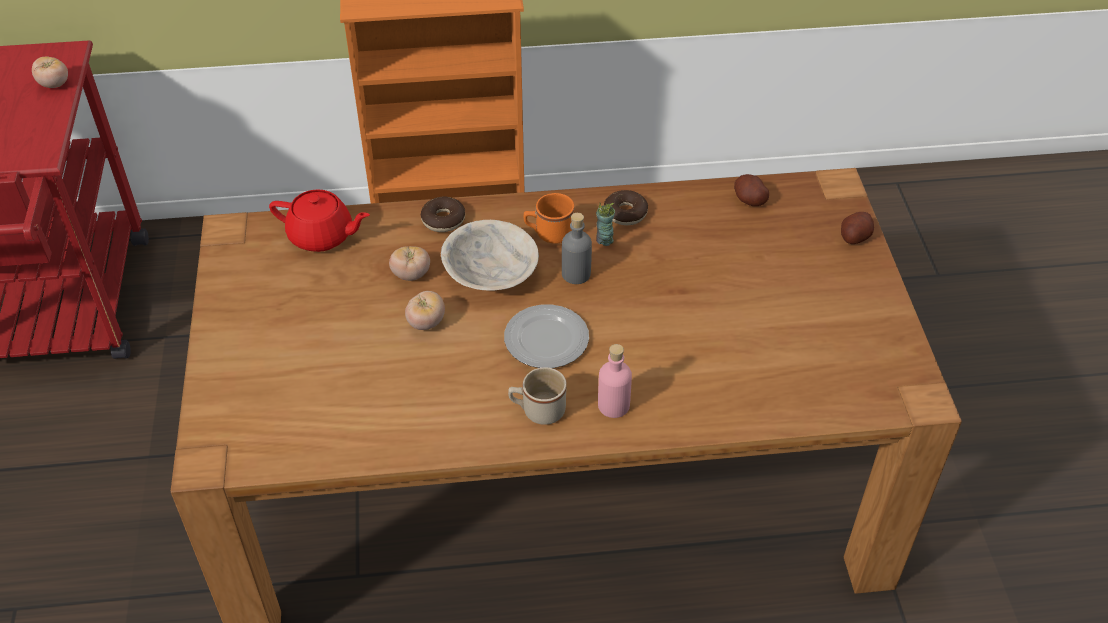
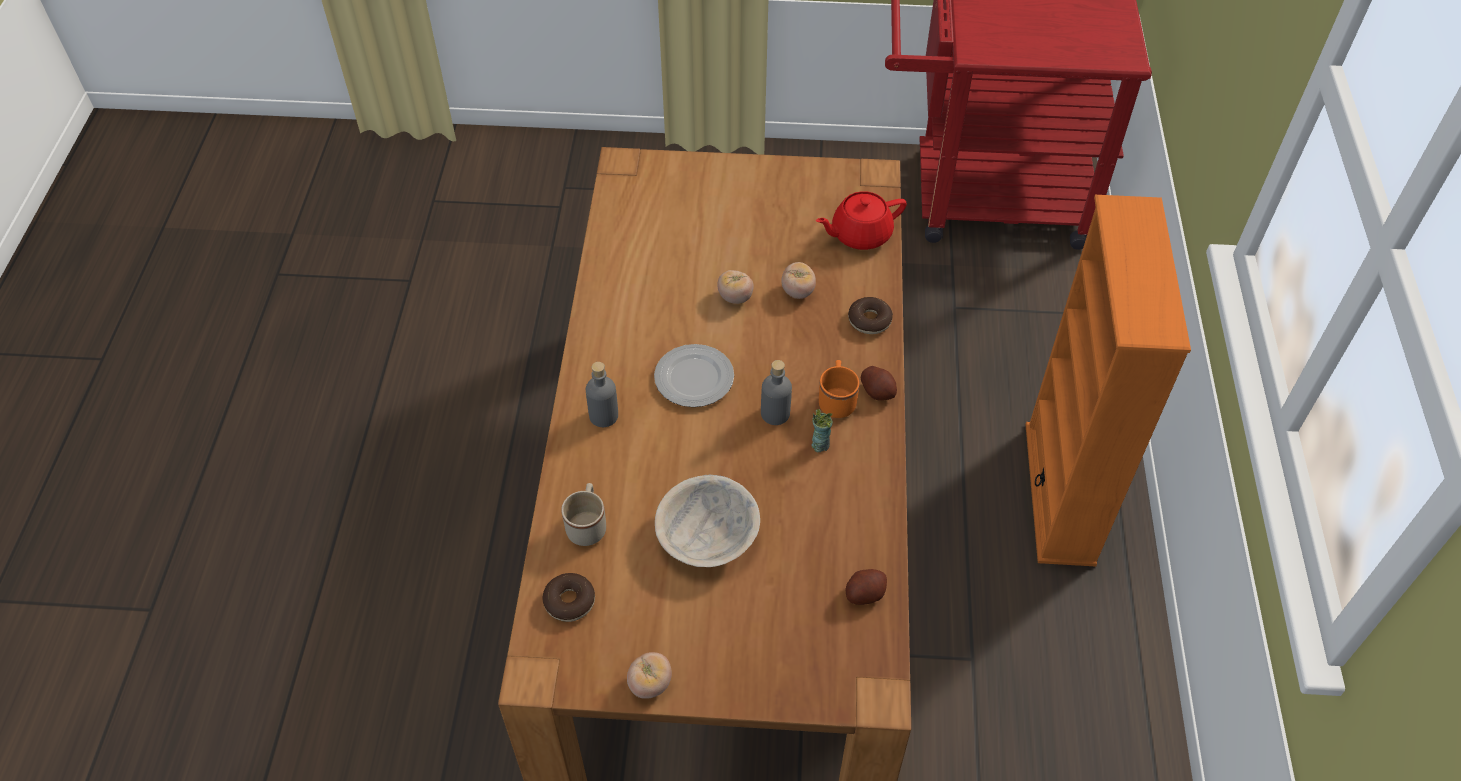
camera: 100 degrees right, 5 degrees up
tomato [32,56,68,88] -> tomato moved to [627,652,672,698]
red teapot [269,189,370,252] -> red teapot turned 45 degrees clockwise [816,191,907,250]
beige bowl [441,220,539,291] -> beige bowl moved to [655,475,760,567]
beige mug [508,367,567,425] -> beige mug moved to [561,483,606,546]
pink bottle [598,344,632,418] -> grey bottle [586,362,618,427]
donut [604,190,648,225] -> donut moved to [542,573,595,622]
potato [841,212,874,244] -> potato moved to [861,366,897,401]

